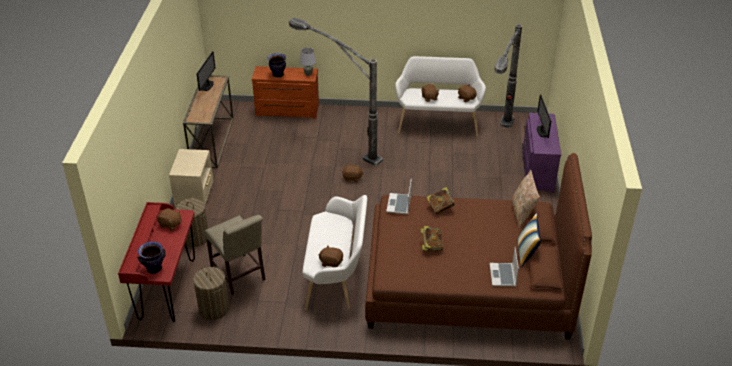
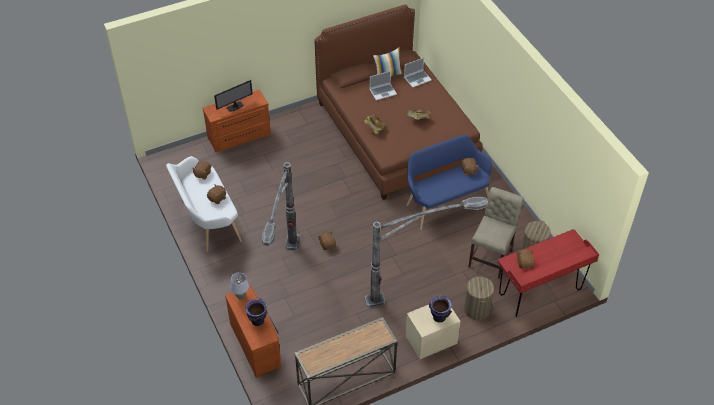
camera: 120 degrees left, 10 degrees up
vase [137,241,166,274] -> vase moved to [429,296,452,323]
monitor [196,51,216,91] -> none
white bench [303,195,367,310] -> blue bench [407,135,492,230]
laptop [386,179,412,214] -> laptop moved to [369,71,397,100]
floor lamp [495,24,522,128] -> floor lamp moved to [365,197,488,307]
beige pillow [511,170,540,228] -> none
purple dresser [522,113,561,193] -> brown dresser [202,90,271,153]

